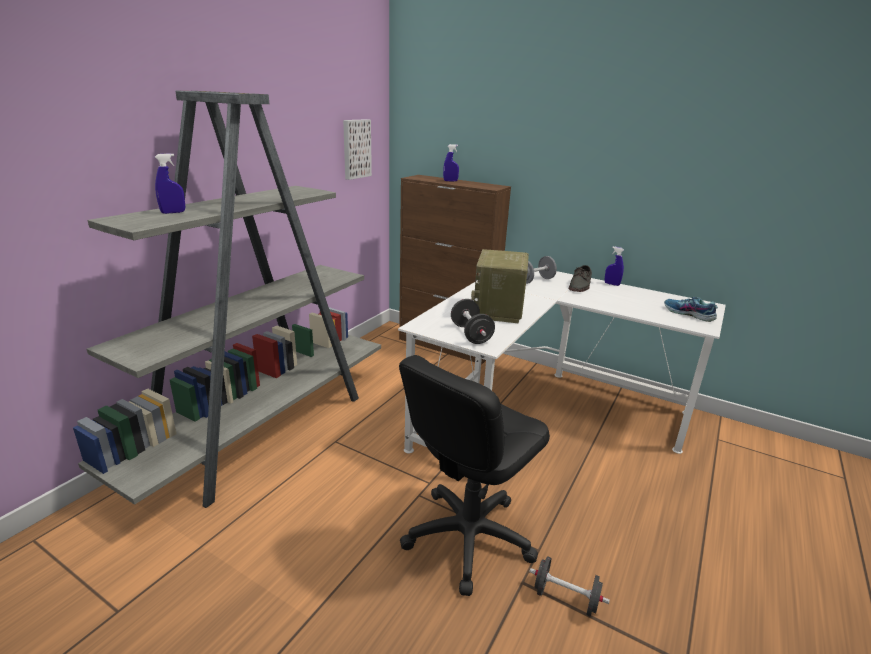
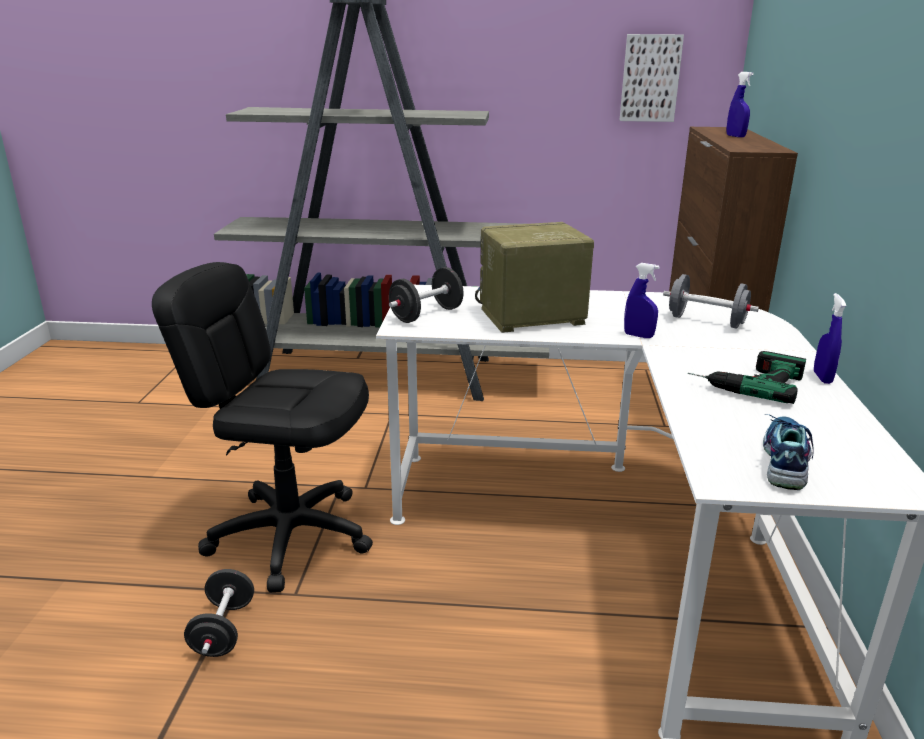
camera: 65 degrees right, 0 degrees up
blue spray bottle [155,153,185,214] -> blue spray bottle moved to [624,263,660,338]
grey shoe [569,265,592,292] -> none
none -> power drill [688,351,806,404]

